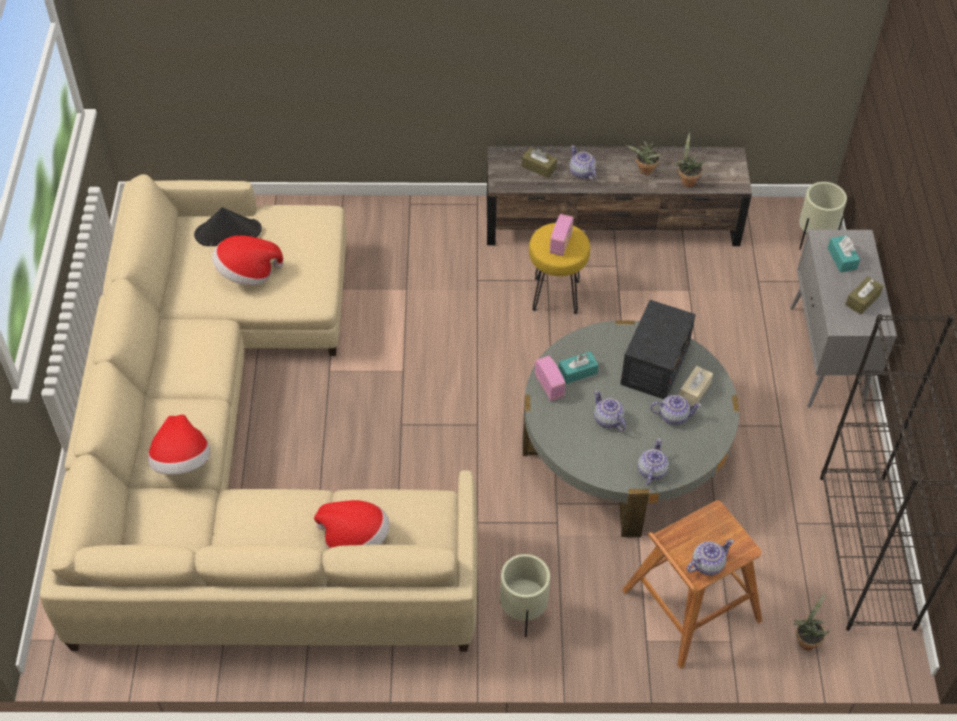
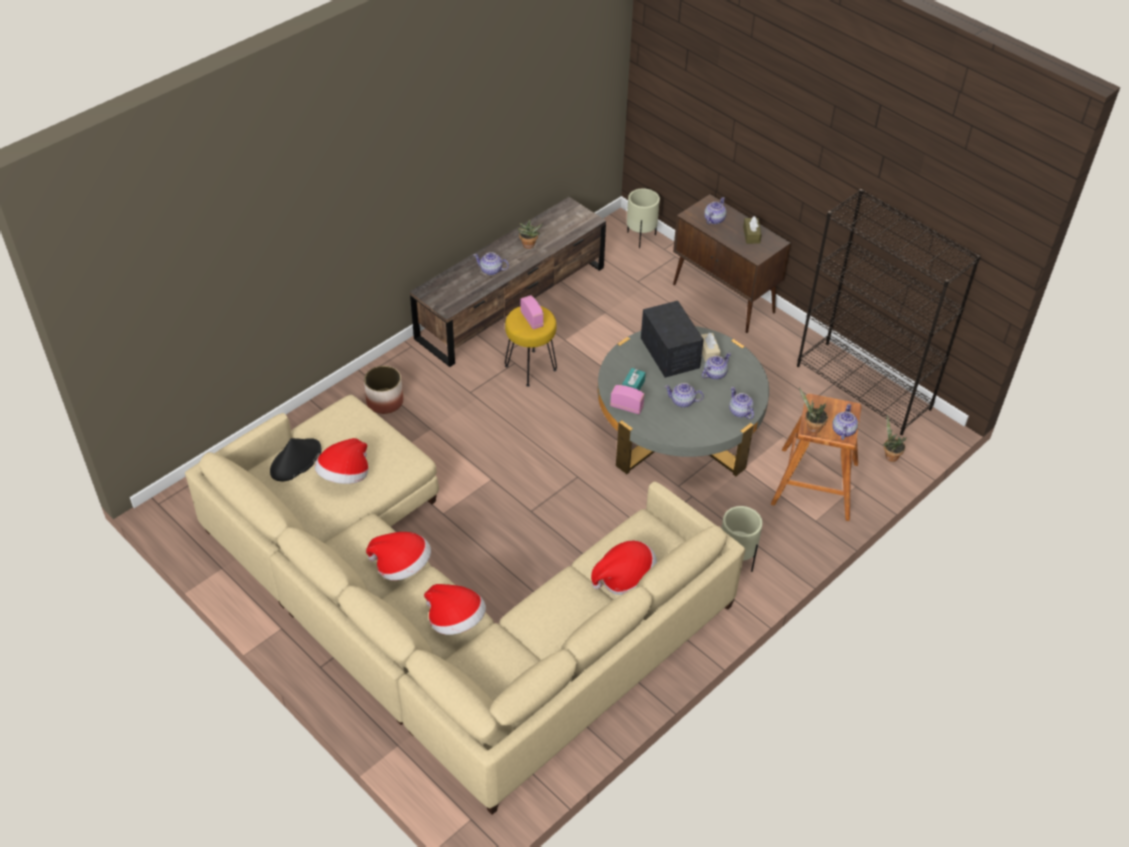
camera: 45 degrees left, 5 degrees down
brown tissue box [522,147,557,178] -> none
potted plant [674,132,705,187] -> potted plant moved to [799,388,828,433]
grey cabinet [790,230,897,408] -> brown cabinet [673,194,791,333]
turquoise tissue box [828,235,860,273] -> teapot [704,197,726,224]
none -> planter [364,366,403,414]
none -> hat [366,532,431,580]

